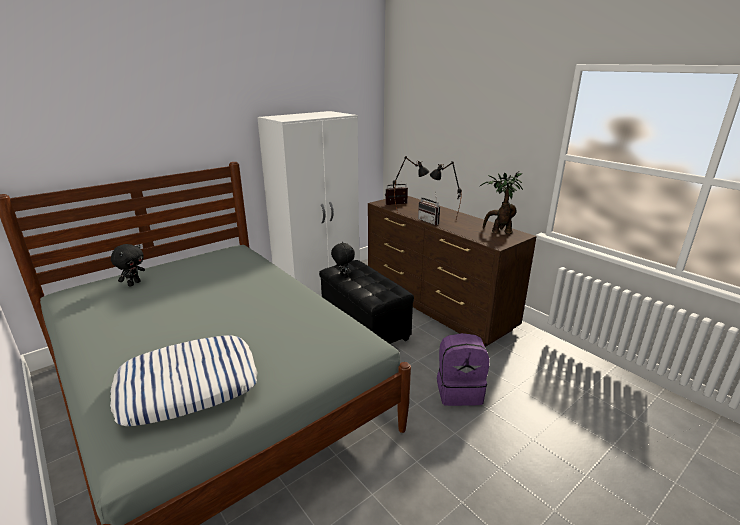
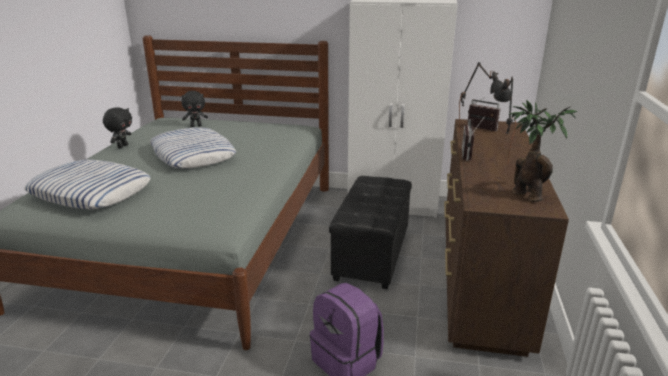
camera: 50 degrees right, 0 degrees up
black plush toy [331,242,355,278] -> black plush toy moved to [103,107,132,149]
none -> pillow [150,127,236,168]

